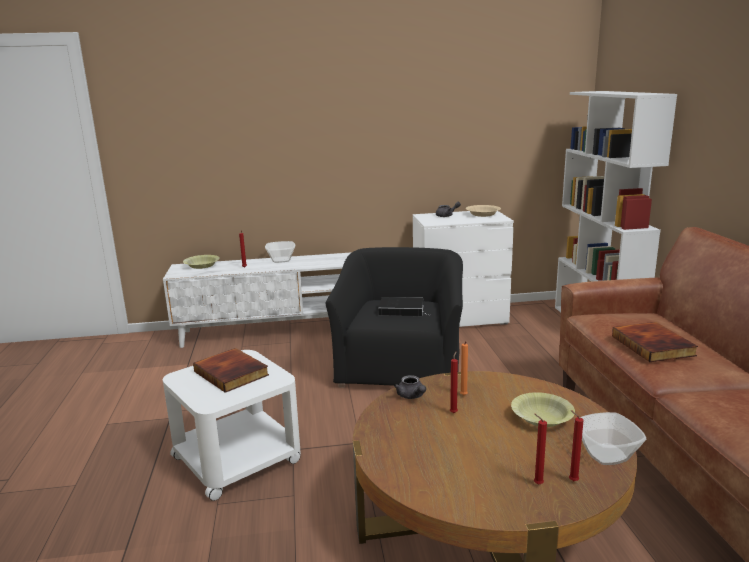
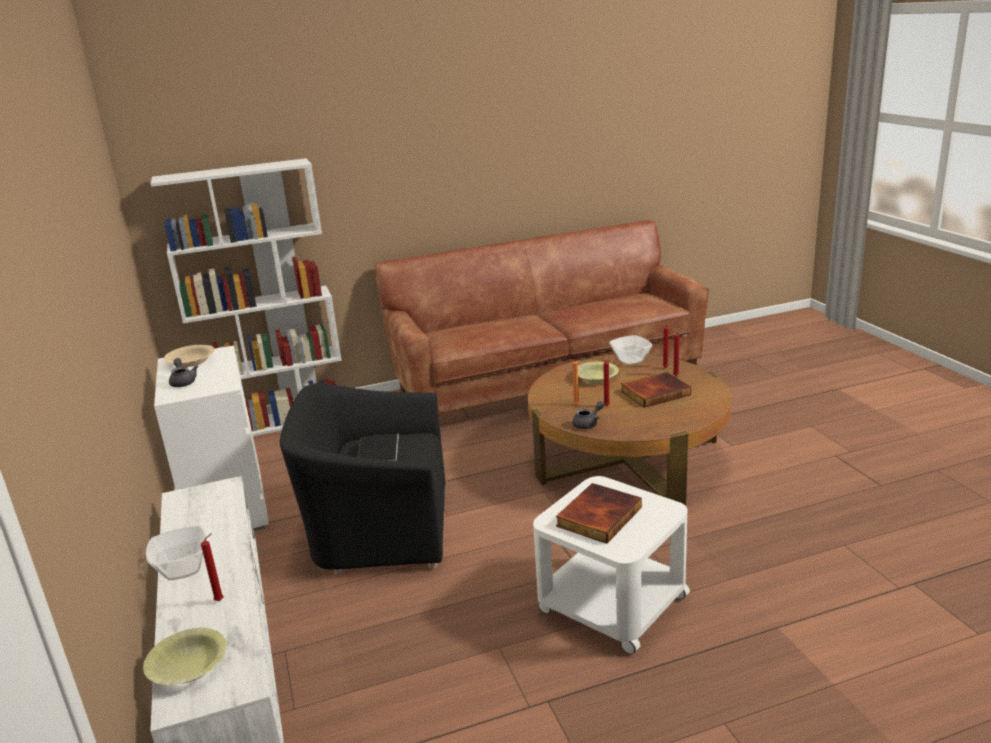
camera: 100 degrees left, 5 degrees up
book [612,322,698,362] -> book moved to [621,372,691,408]

